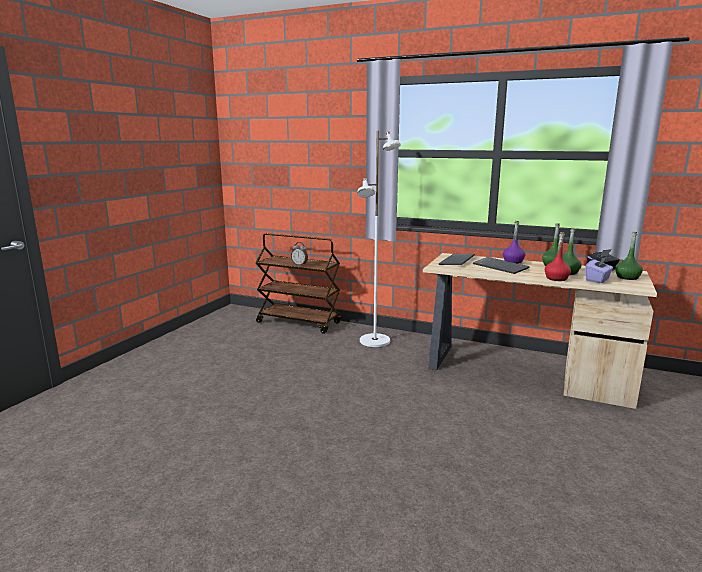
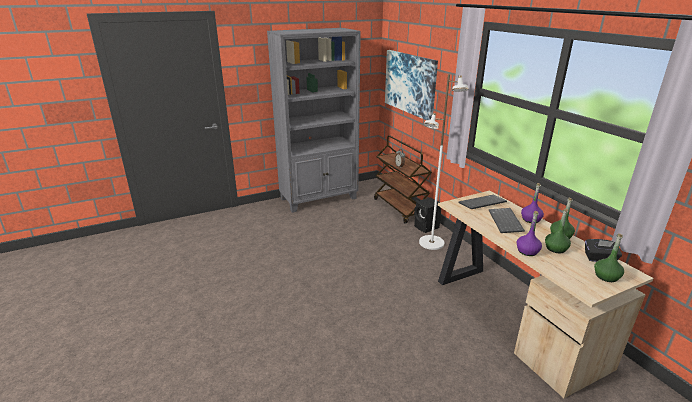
camera: 40 degrees right, 10 degrees up
red bottle [545,232,571,281] -> purple bottle [517,211,542,256]
purple tissue box [585,257,613,283] -> none
none -> grey bookcase [267,28,361,213]
none -> picture [385,50,438,120]
none -> black speaker [414,197,442,233]

